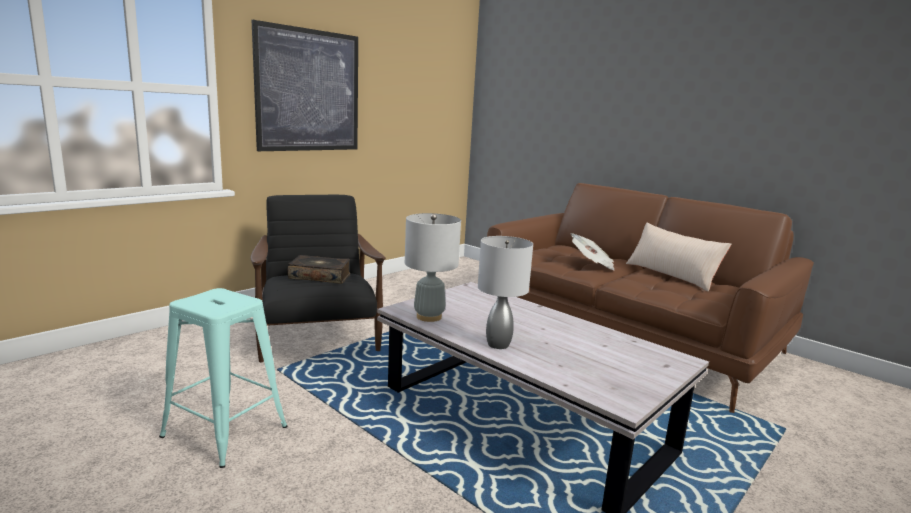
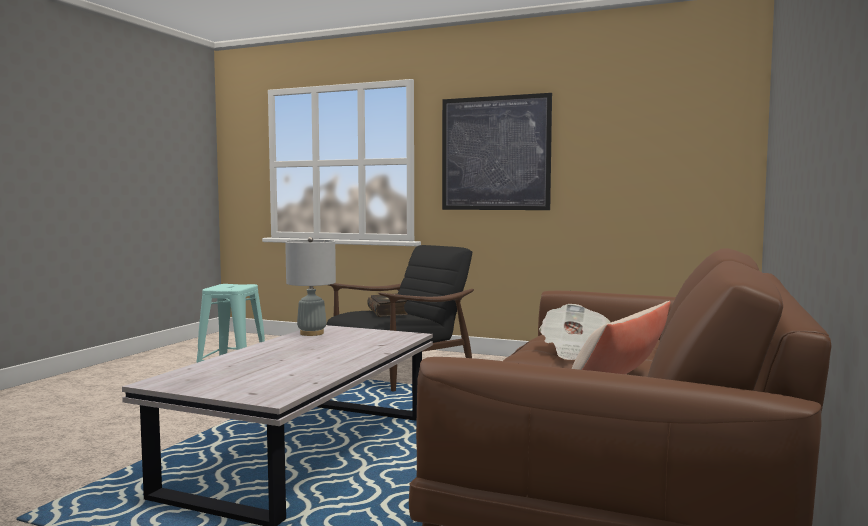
camera: 70 degrees right, 10 degrees down
grey table lamp [478,236,533,349] -> none

